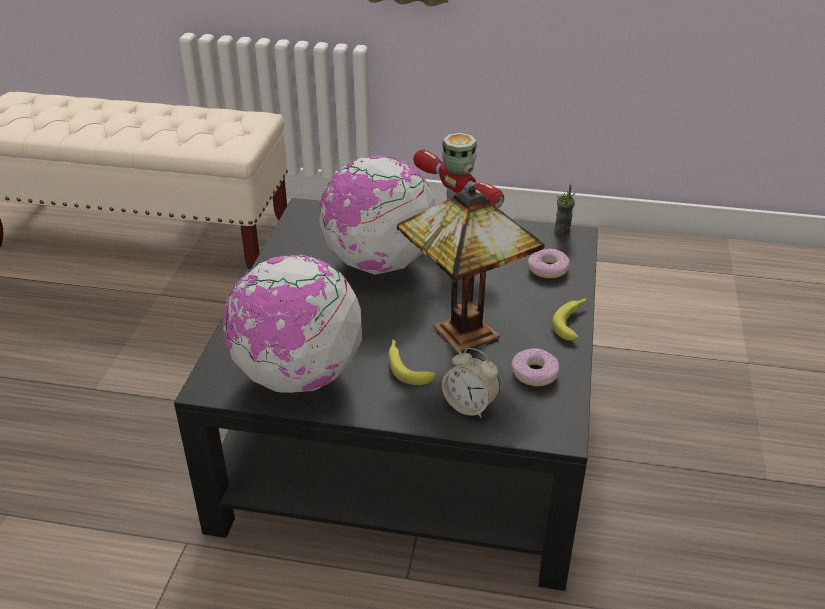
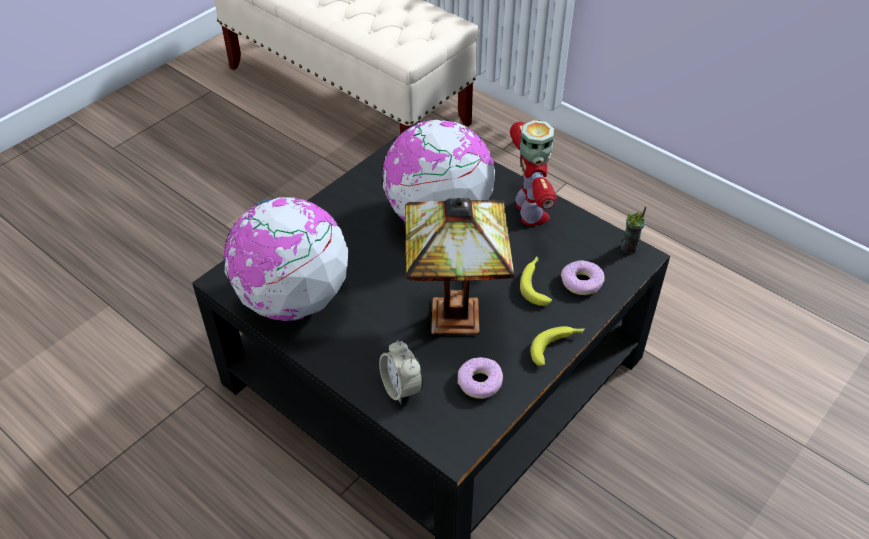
camera: 30 degrees right, 10 degrees up
banana [389,339,435,385] -> banana moved to [520,256,552,306]

